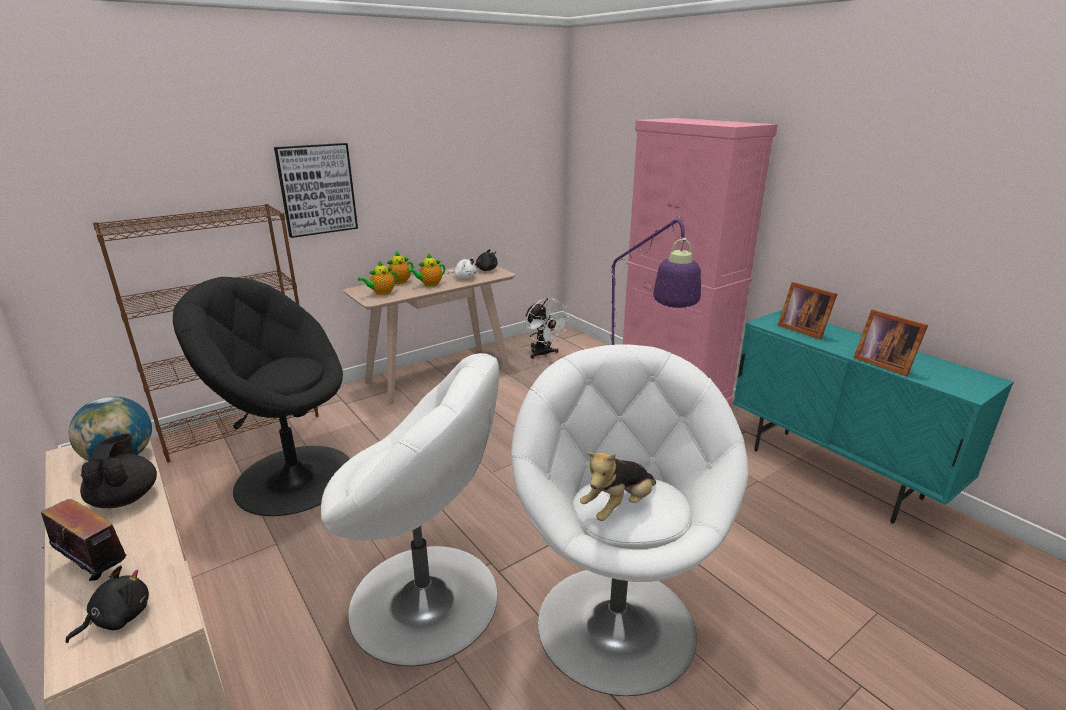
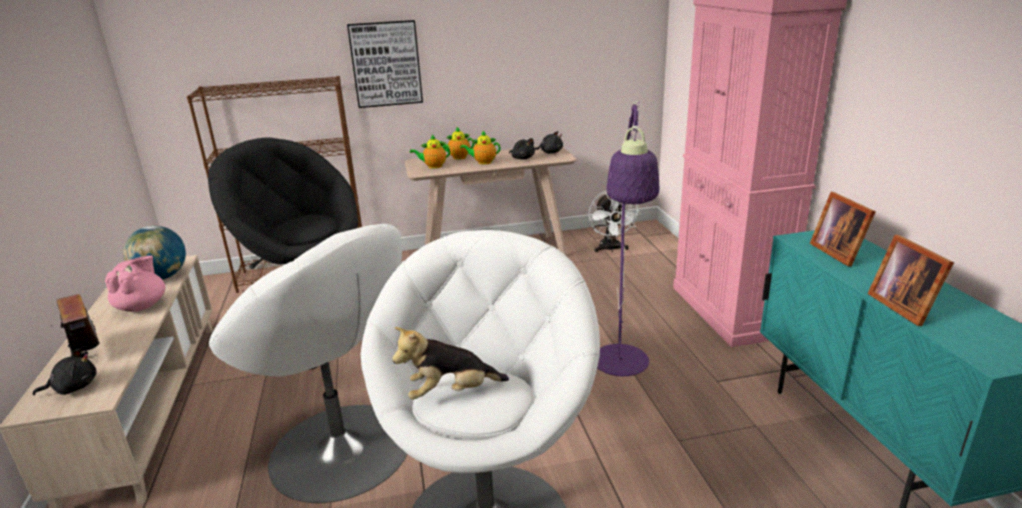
camera: 25 degrees right, 0 degrees up
black teapot [80,434,157,508] -> pink teapot [105,256,165,312]
white plush toy [448,257,477,279] -> black plush toy [509,138,535,159]

